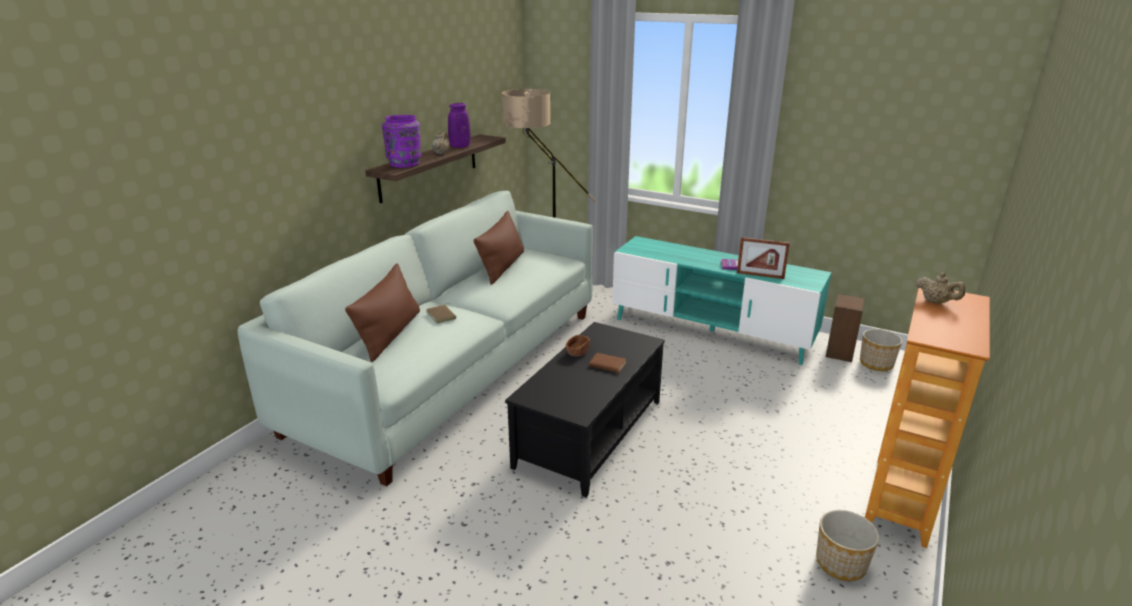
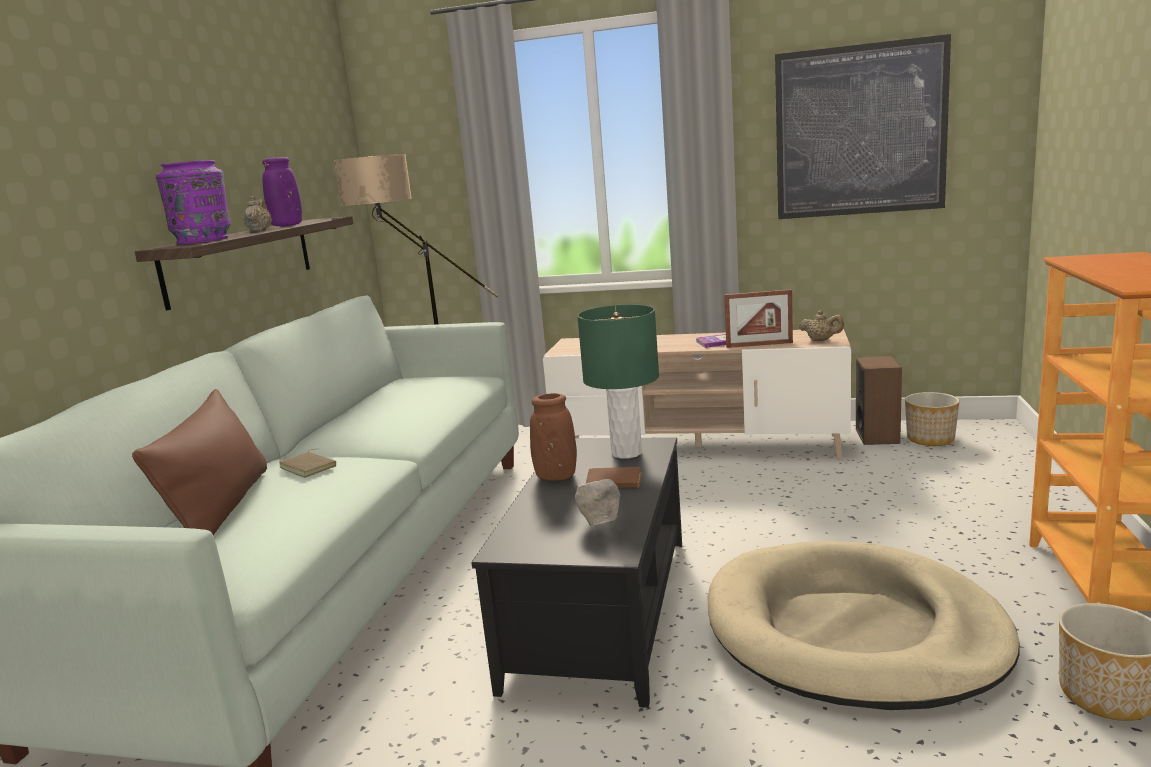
camera: 15 degrees left, 10 degrees down
brown pillow [474,211,524,285] -> none
brown bowl [566,335,590,356] -> brown vase [530,393,577,481]
turquoise tv stand [612,236,831,365] -> beige tv stand [543,328,851,459]
beige teapot [916,272,965,304] -> beige teapot moved to [799,310,844,341]
none -> grey bowl [575,479,620,526]
none -> green table lamp [577,304,659,459]
none -> beige dog bed [708,541,1019,710]
none -> picture [775,34,951,219]

